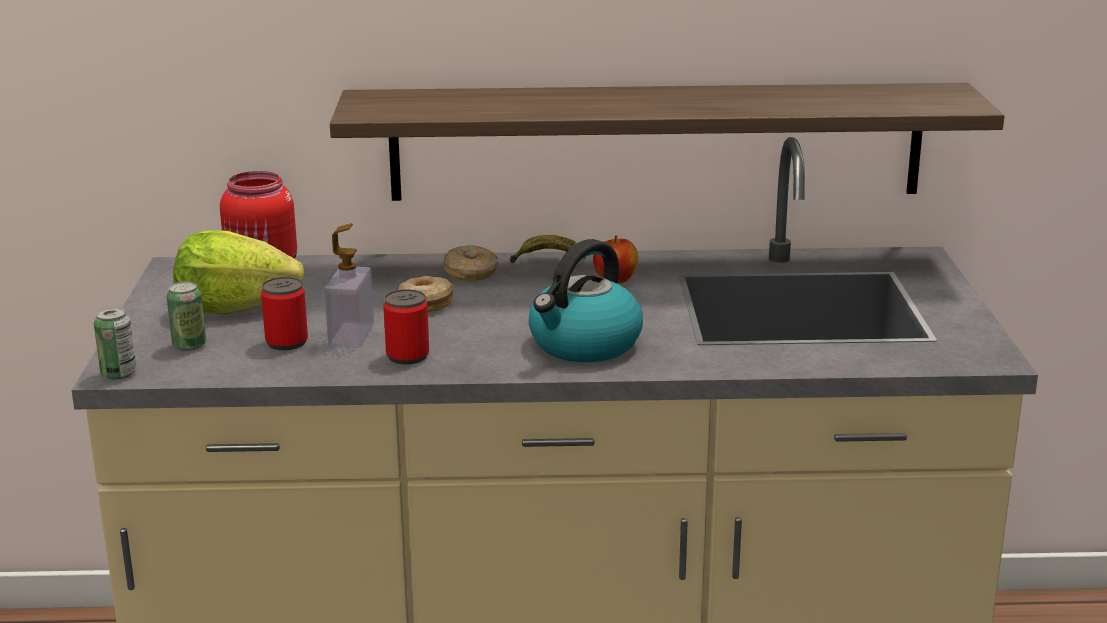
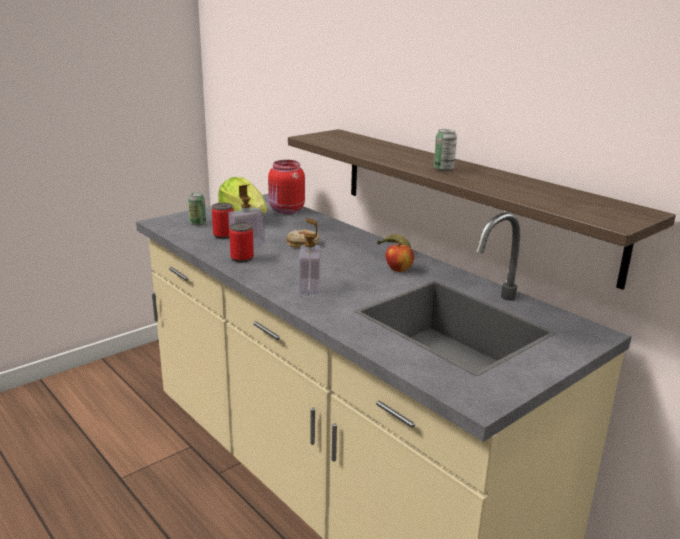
camera: 50 degrees right, 0 degrees up
can [94,307,137,380] -> can moved to [434,129,457,171]
donut [444,245,498,281] -> none
kettle [529,239,643,362] -> soap dispenser [299,218,321,294]

